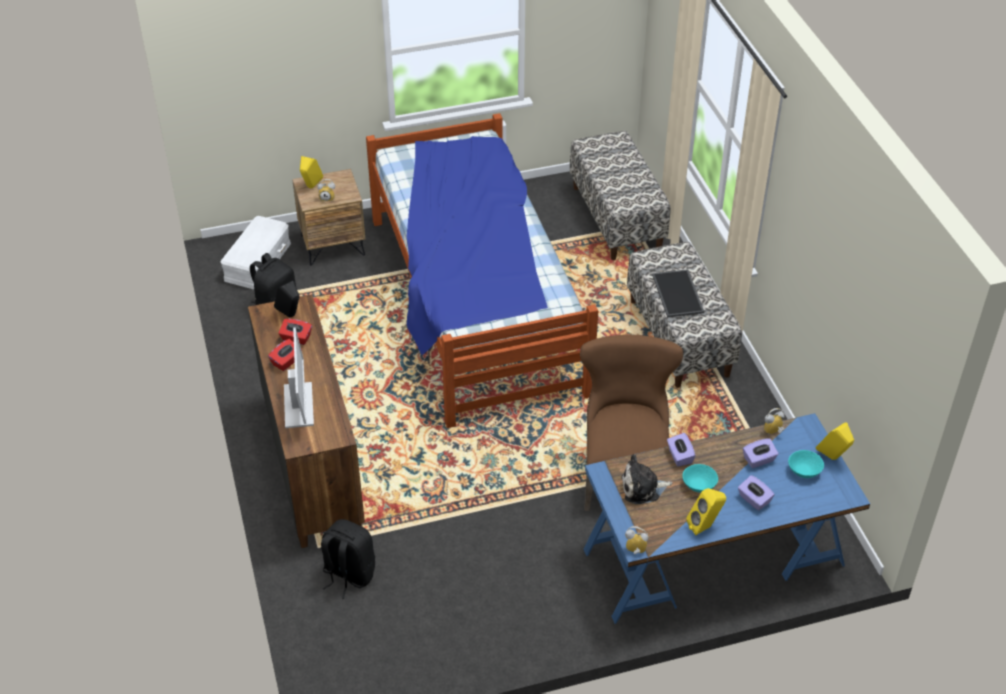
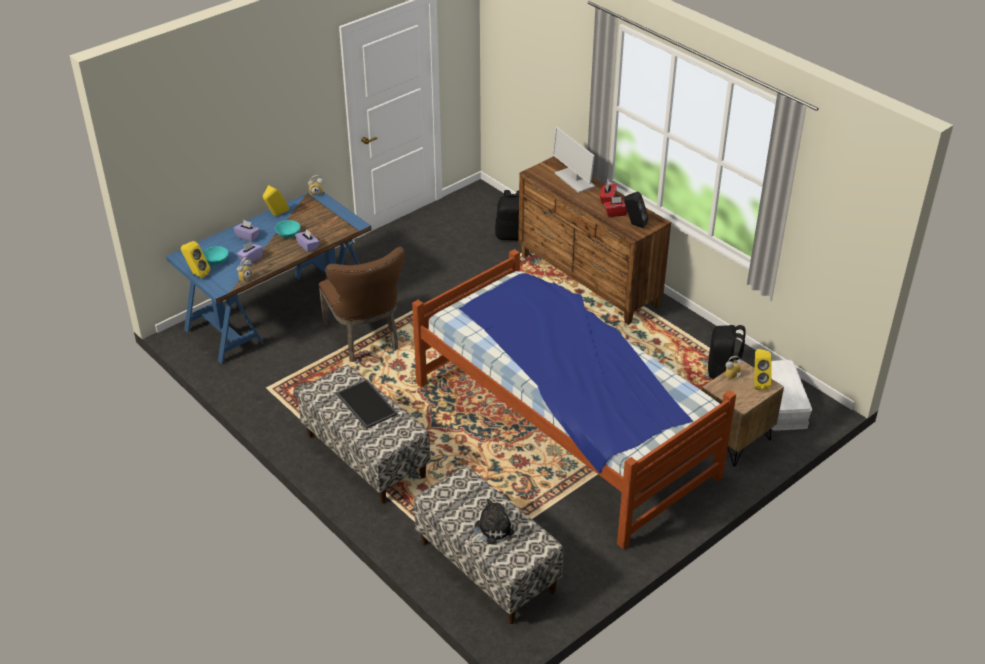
camera: 155 degrees right, 5 degrees down
plush toy [621,454,672,504] -> plush toy moved to [470,499,514,544]

